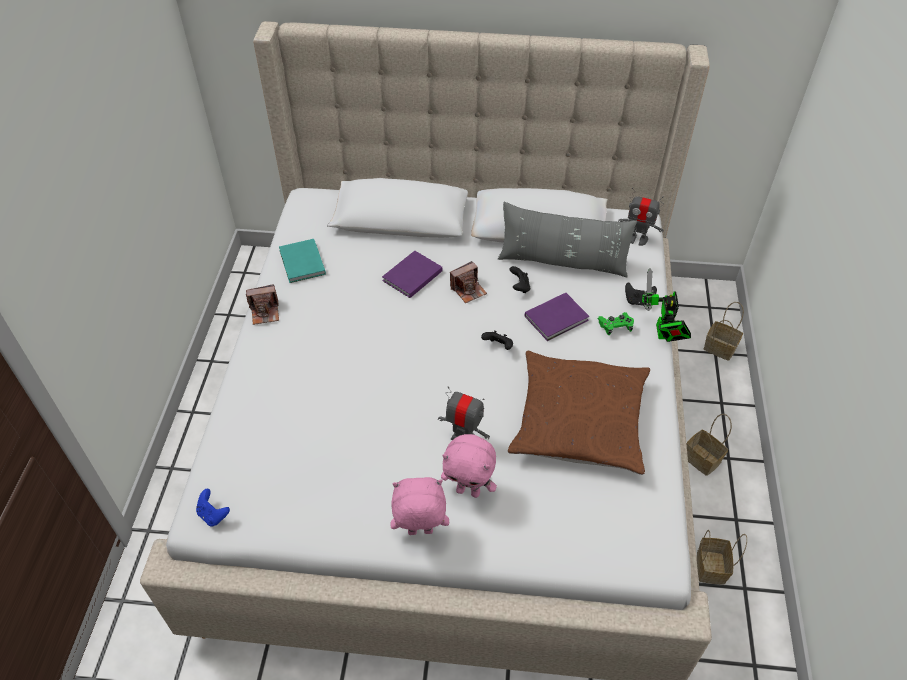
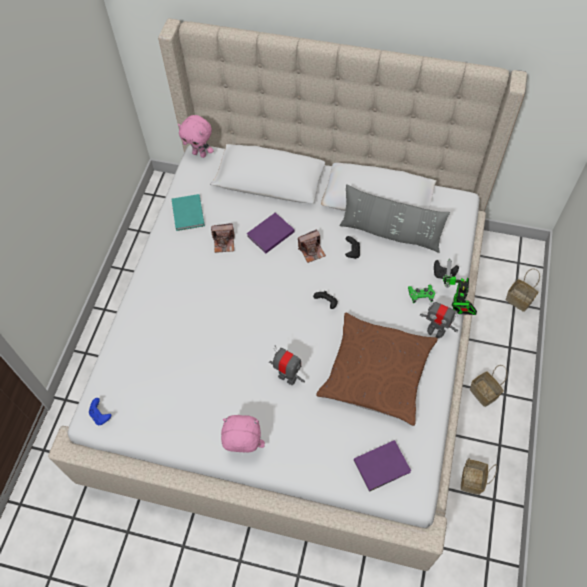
camera: 10 degrees right, 10 degrees up
camera [246,284,279,325] -> camera moved to [211,223,235,253]
pink plush toy [441,434,497,498] -> pink plush toy moved to [178,115,214,158]
purple book [525,293,589,341] -> purple book moved to [354,440,411,492]
toy robot [618,188,664,246] -> toy robot moved to [420,298,458,338]

